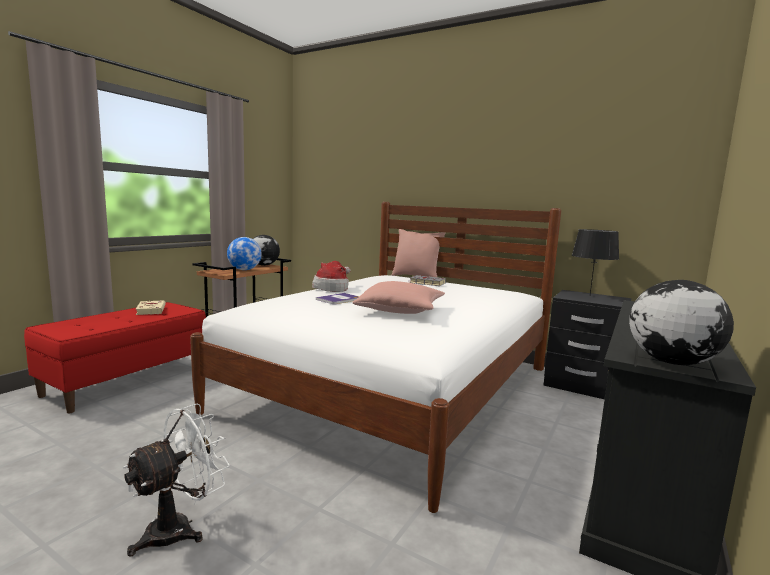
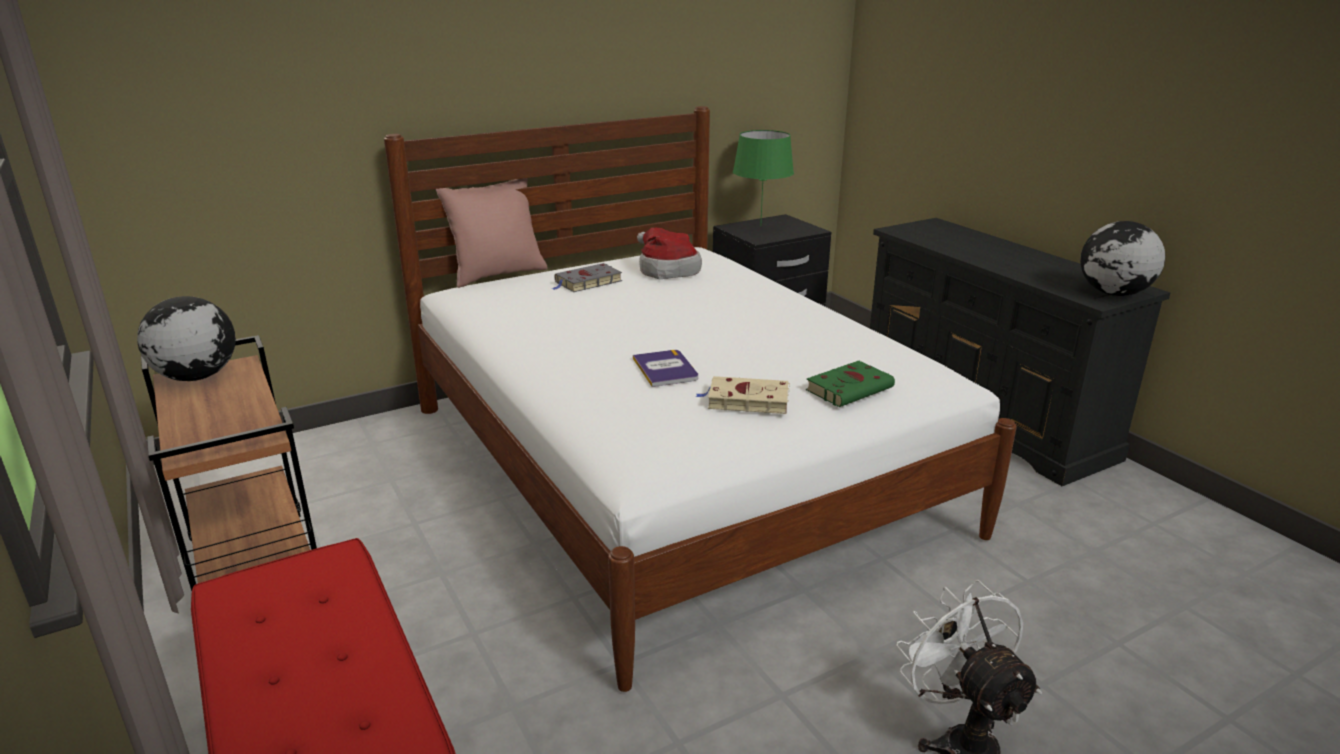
camera: 60 degrees left, 15 degrees up
beige book [136,300,166,315] -> beige book moved to [695,376,790,414]
globe [227,237,262,270] -> none
hat [312,261,351,292] -> hat moved to [637,228,702,279]
pink pillow [352,281,445,314] -> none
black table lamp [572,229,619,294] -> green table lamp [733,130,794,226]
none -> green book [806,361,895,407]

